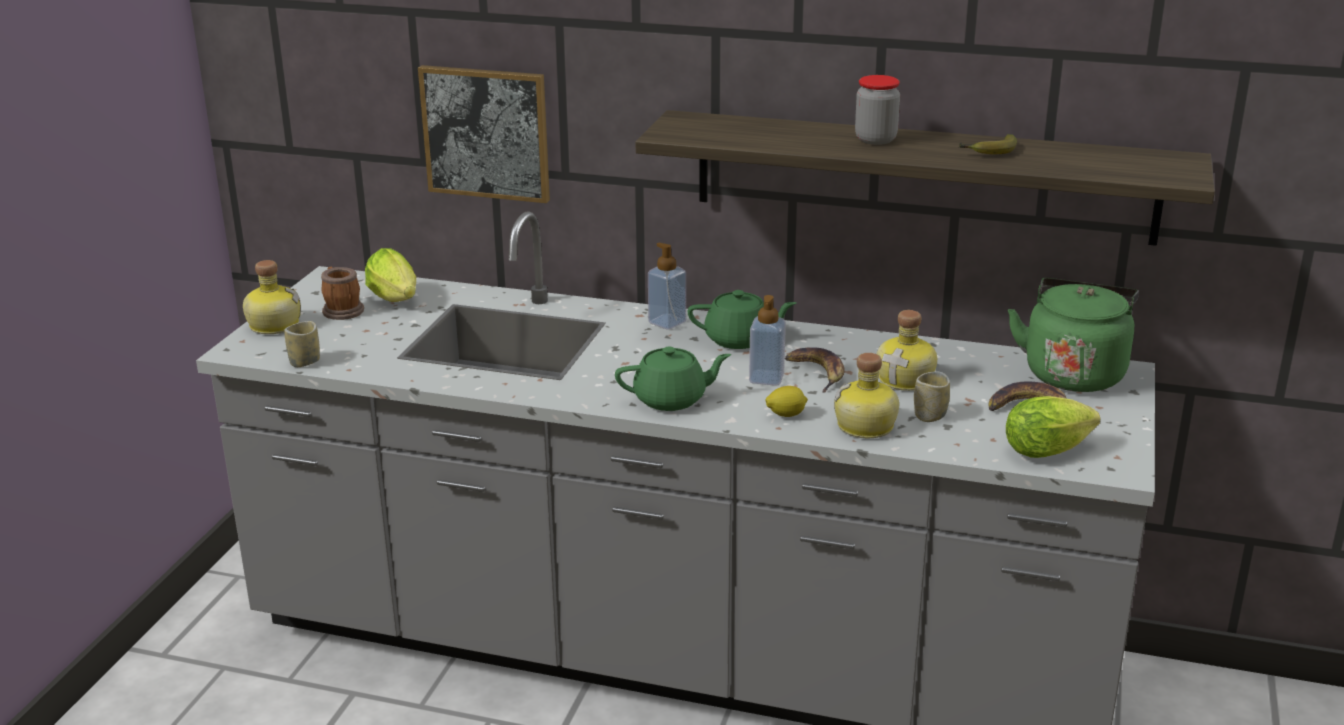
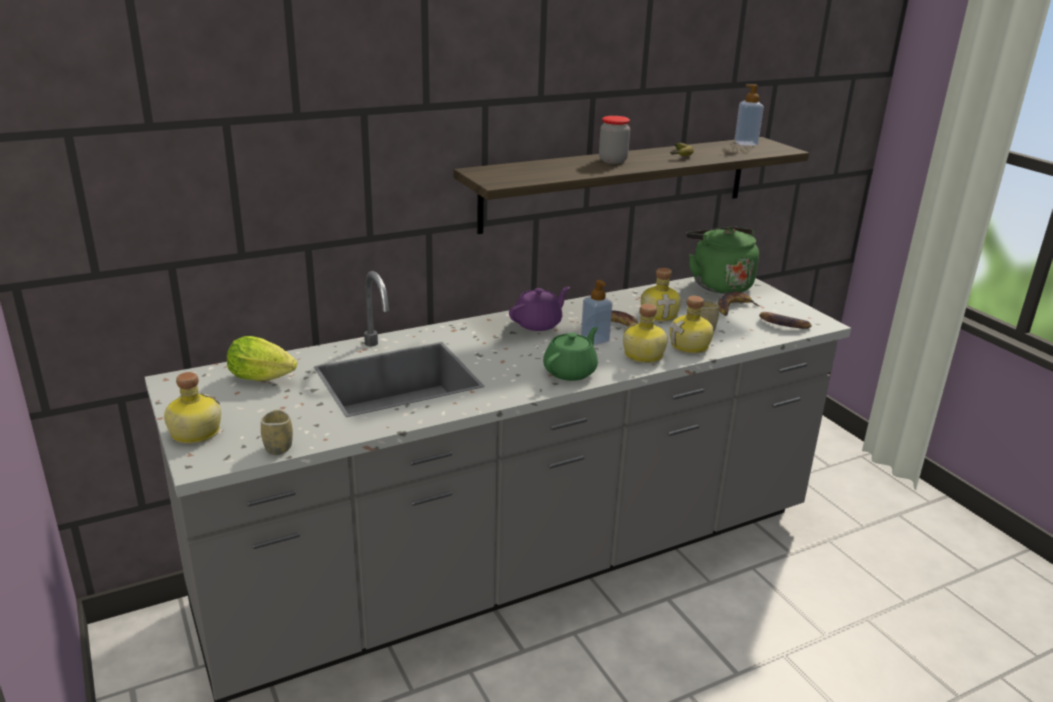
camera: 45 degrees left, 0 degrees up
mug [321,267,364,320] -> none
picture [418,65,550,203] -> none
soap dispenser [648,243,686,330] -> soap dispenser moved to [735,84,764,146]
green teapot [687,290,796,349] -> purple teapot [509,287,570,331]
lemon [766,386,808,417] -> bottle [623,304,668,363]
lettuce [1006,396,1100,458] -> banana [759,312,812,329]

